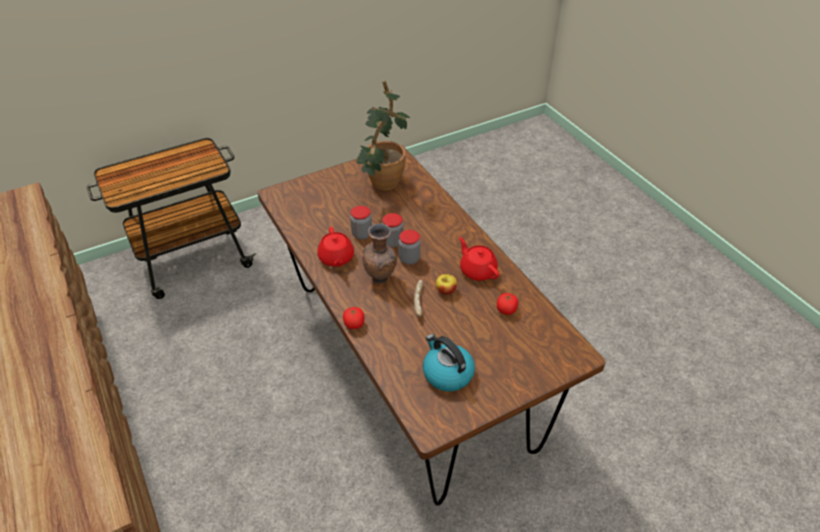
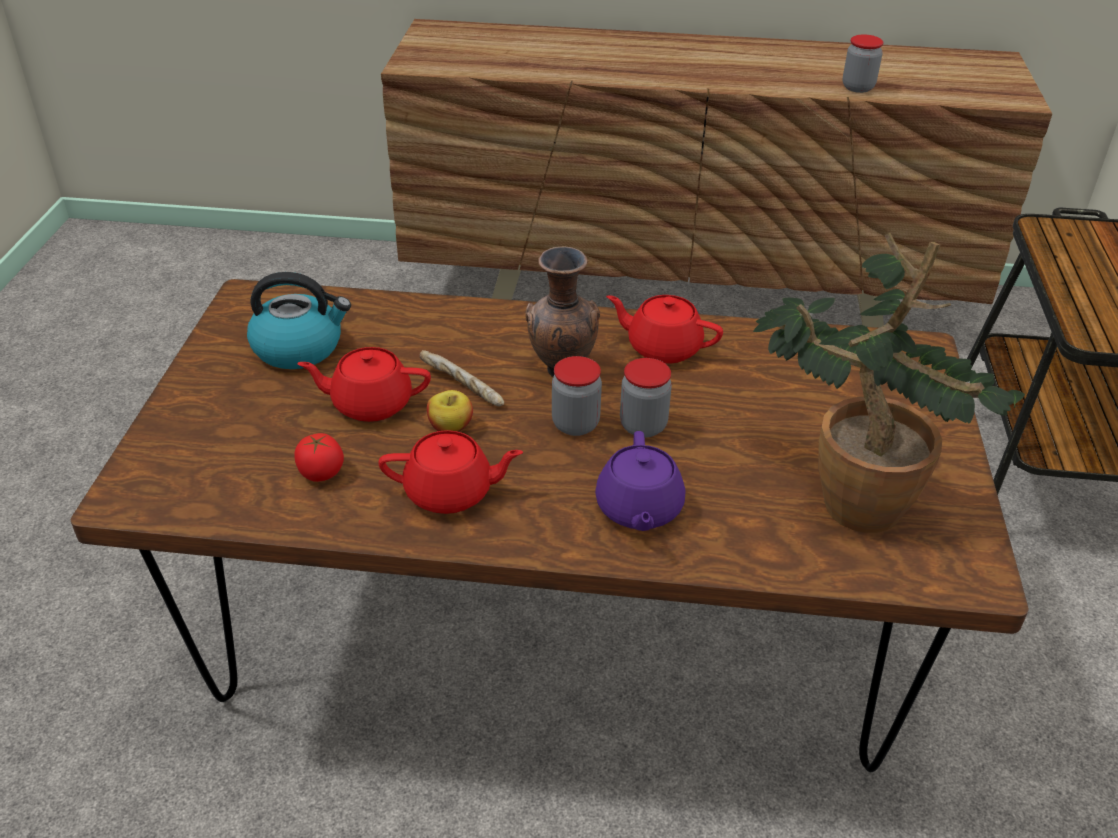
camera: 125 degrees right, 5 degrees down
tomato [343,307,365,329] -> none
jar [350,206,372,240] -> jar moved to [843,34,883,93]
none -> red teapot [297,347,431,422]
none -> purple teapot [595,431,685,531]

